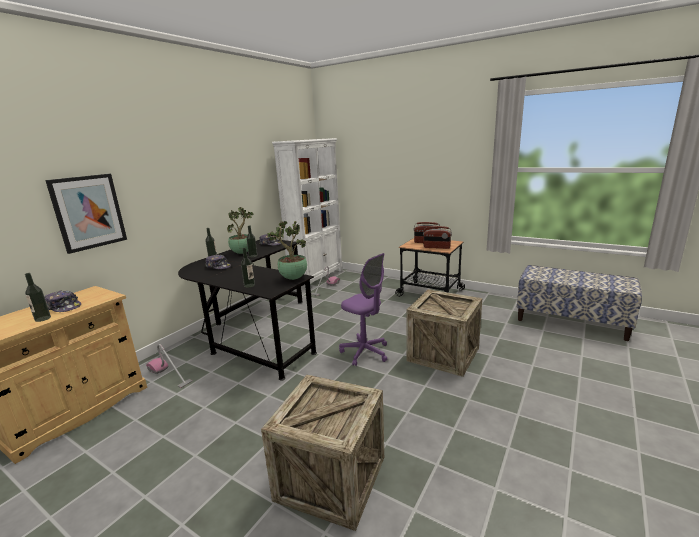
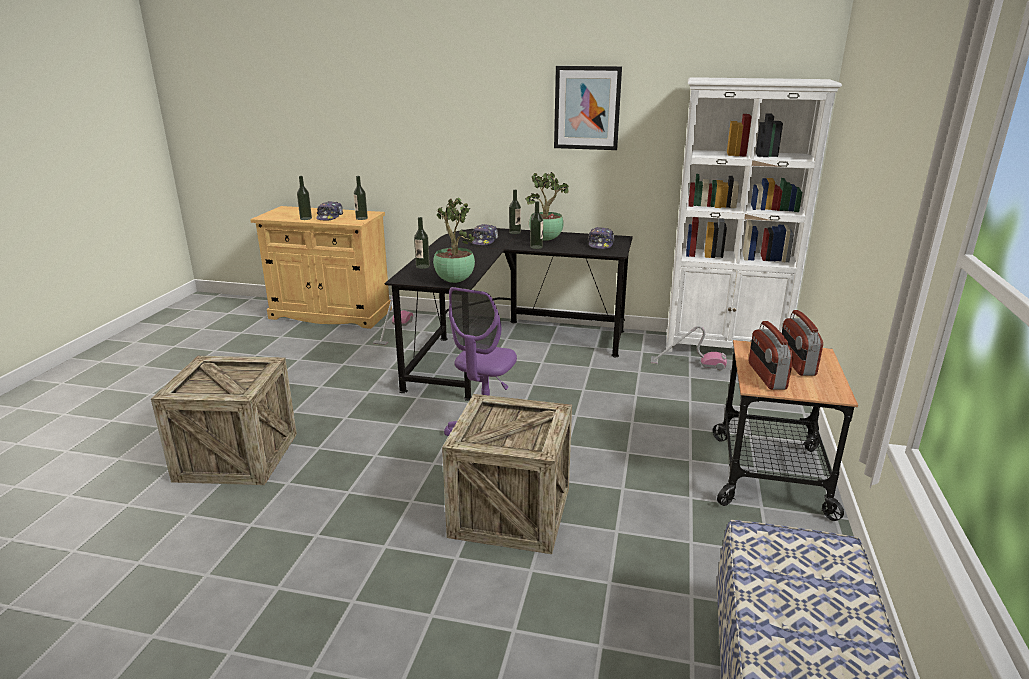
camera: 70 degrees right, 5 degrees up
picture [45,174,127,254] -> picture moved to [554,66,622,150]
none -> bottle [354,176,368,220]

